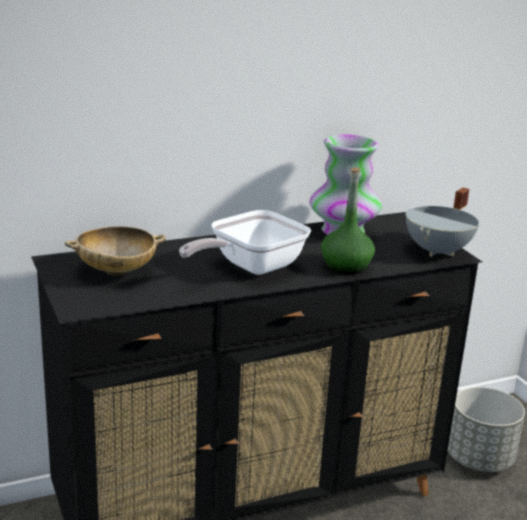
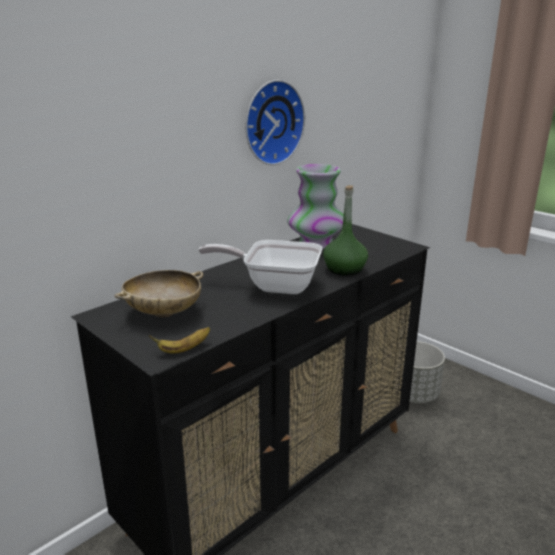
camera: 20 degrees left, 0 degrees up
frying pan [179,210,311,275] -> frying pan turned 75 degrees clockwise [199,240,323,294]
grey cooking pot [406,188,479,257] -> none
none -> banana [149,327,210,354]
none -> wall clock [245,80,305,165]

